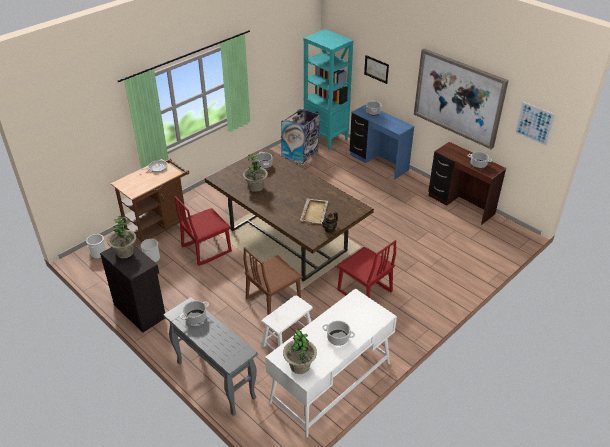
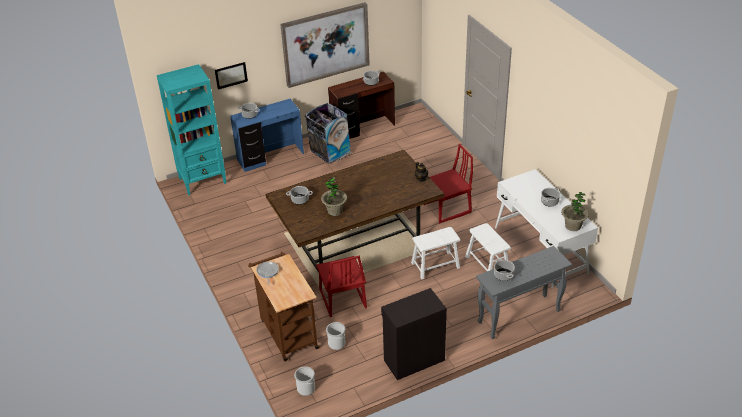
camera: 70 degrees left, 0 degrees up
potted plant [107,216,137,258] -> none
brown chair [244,247,303,316] -> white stool [411,227,460,279]
trash can [281,109,320,165] -> trash can moved to [305,103,351,164]
beige tray [300,198,328,224] -> none
picture [514,101,556,146] -> none

